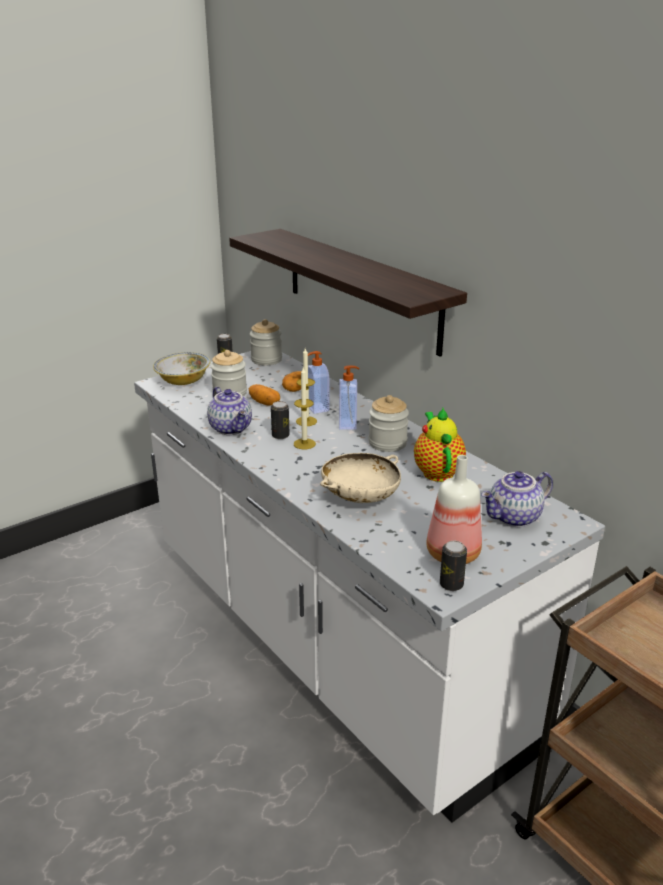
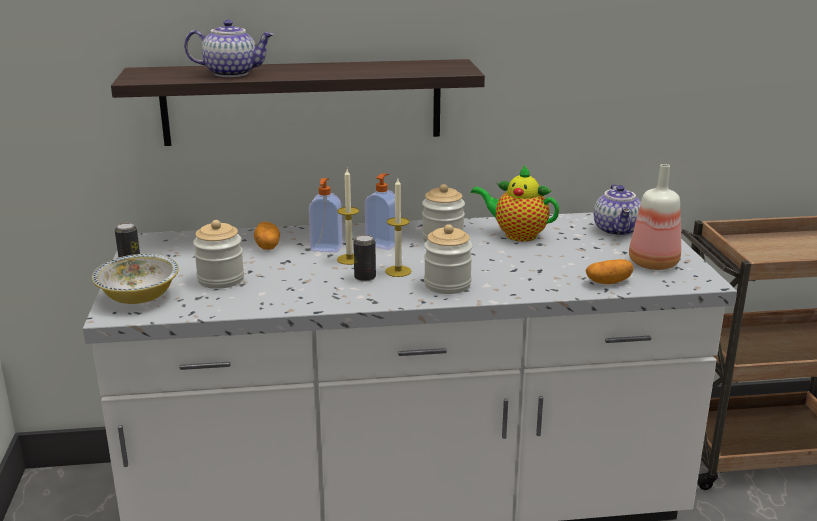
camera: 60 degrees left, 5 degrees down
teapot [207,387,252,435] -> teapot moved to [184,20,274,77]
potato [249,384,280,406] -> potato moved to [586,259,633,284]
jar [250,319,282,365] -> jar moved to [424,224,473,294]
beige bowl [320,453,401,503] -> none
can [440,541,467,591] -> none

